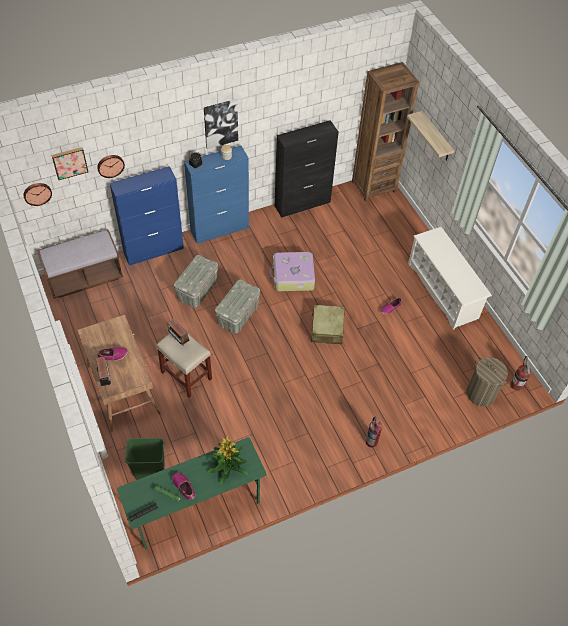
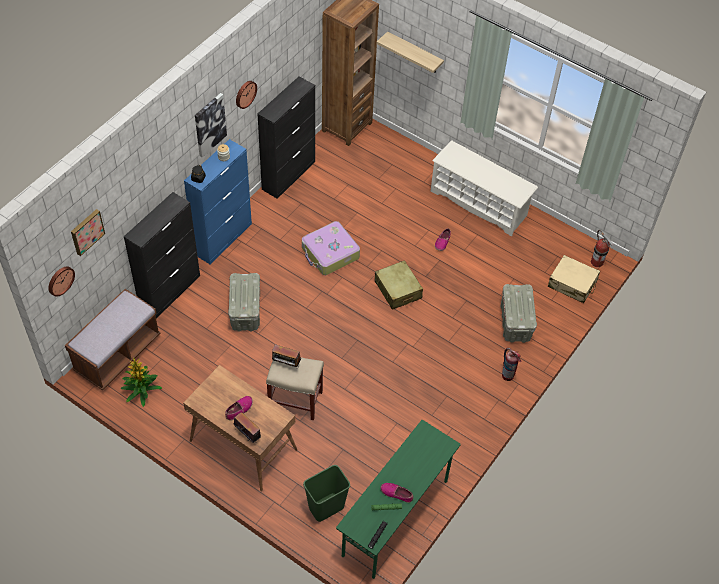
camera: 30 degrees left, 0 degrees up
wall clock [97,155,125,178] -> wall clock moved to [236,81,257,109]
blue cabinet [110,166,184,266] -> black cabinet [124,192,200,319]
potted plant [208,436,248,485] -> potted plant moved to [120,357,162,407]
grey storage box [215,280,260,334] -> grey storage box moved to [500,284,537,343]
laundry basket [466,357,508,406] -> beige suitcase [548,255,600,303]

